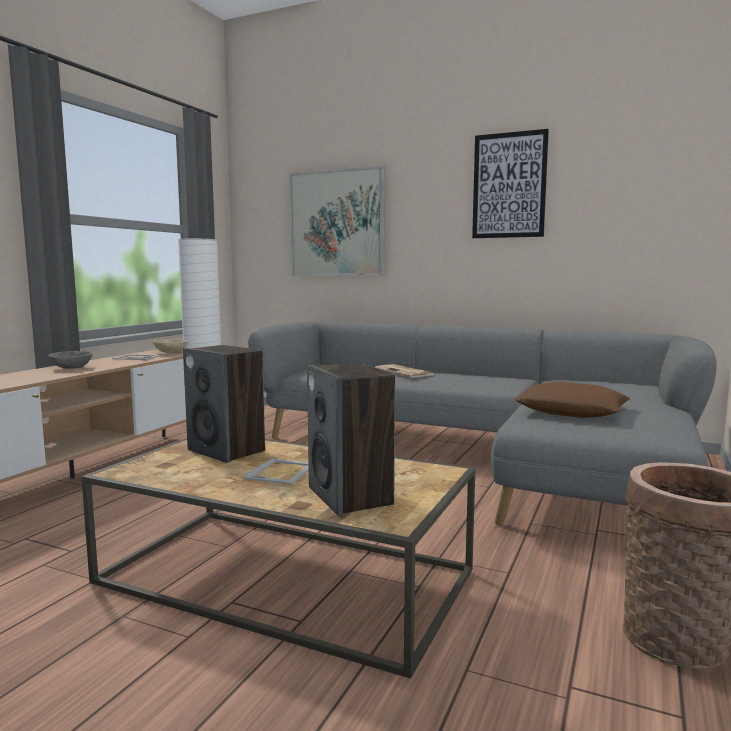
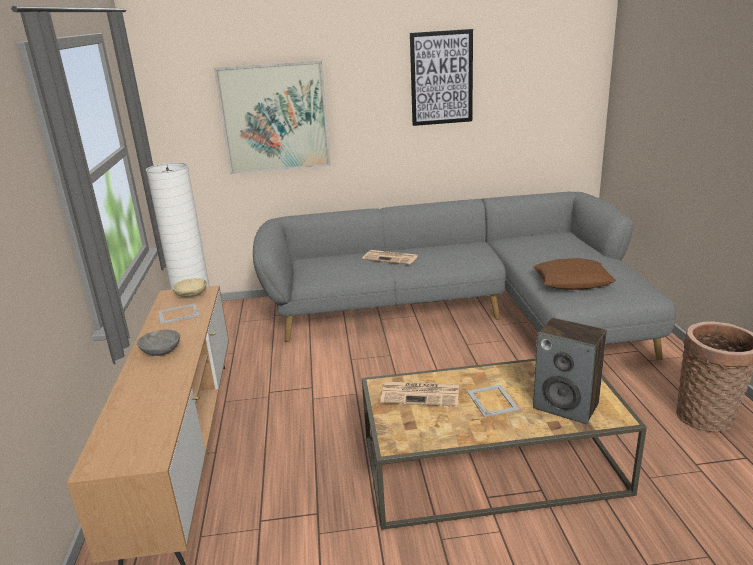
camera: 30 degrees left, 15 degrees up
speaker [183,345,265,463] -> newspaper [380,381,459,407]

